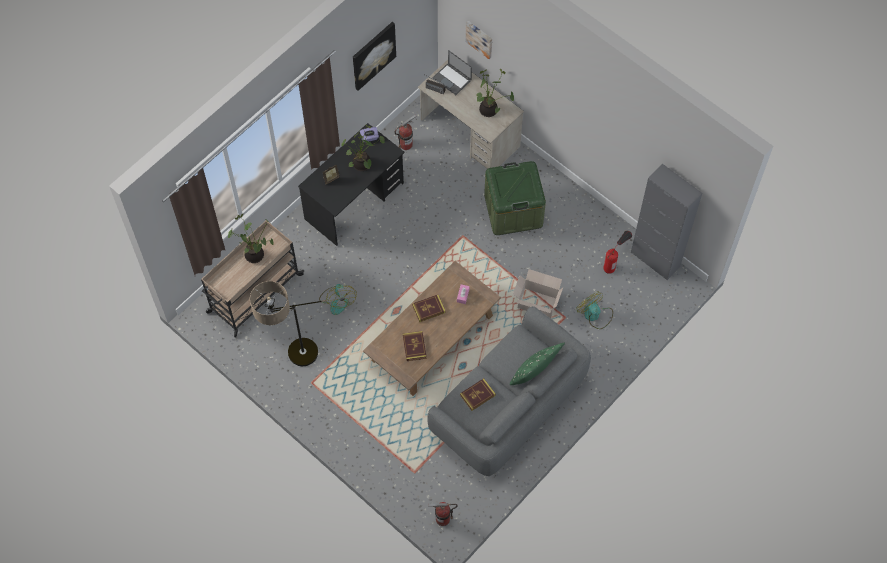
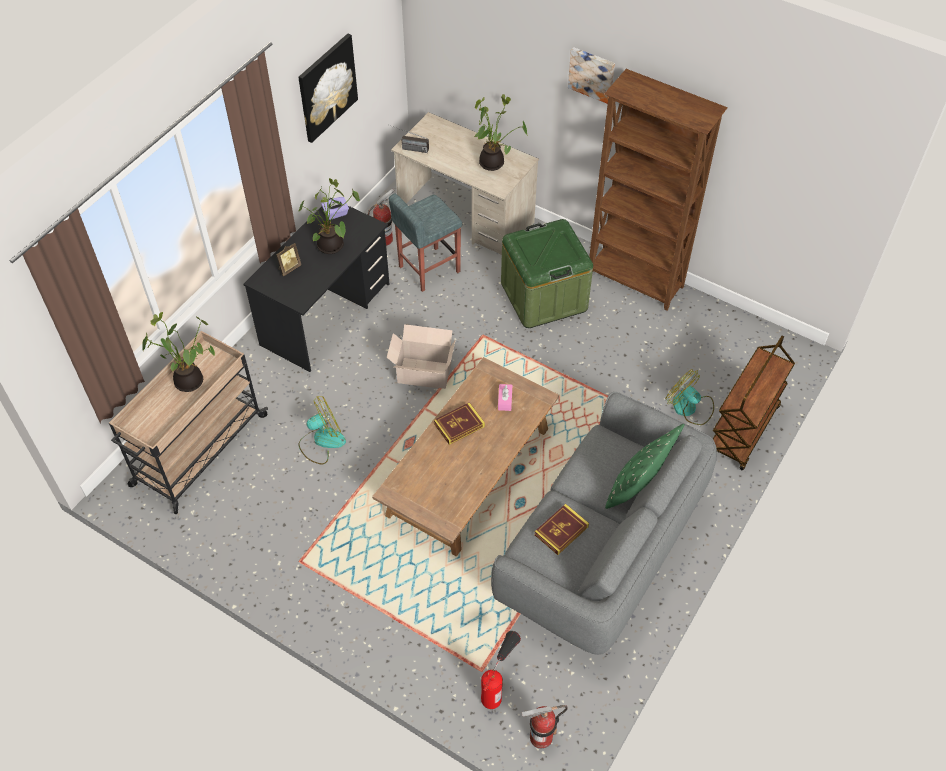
camera: 10 degrees left, 10 degrees down
floor lamp [250,281,327,366] -> none
fan [319,284,357,315] -> fan turned 90 degrees counterclockwise [298,396,346,464]
book [403,331,427,361] -> none
laptop [432,50,472,95] -> none
picture [466,21,492,59] -> picture moved to [568,47,615,104]
cardboard box [513,269,563,318] -> cardboard box moved to [387,324,456,389]
fire extinguisher [603,231,632,274] -> fire extinguisher moved to [481,631,521,709]
grey cabinet [631,164,702,280] -> none
none -> grey stool [389,193,462,292]
none -> brown bookcase [589,69,728,311]
none -> brown cart [713,336,795,471]

